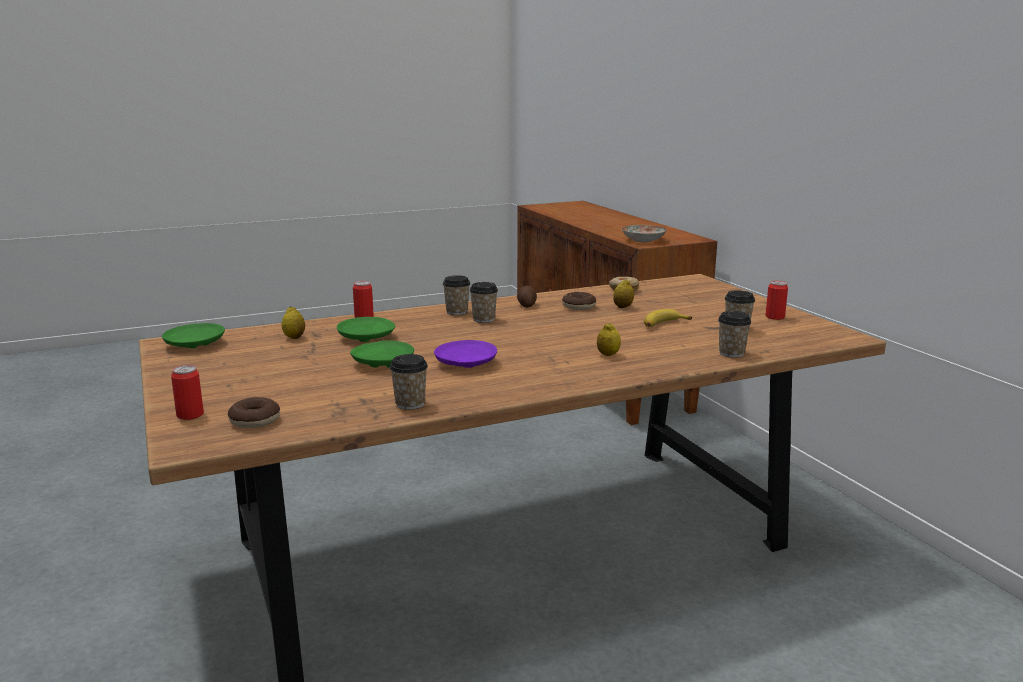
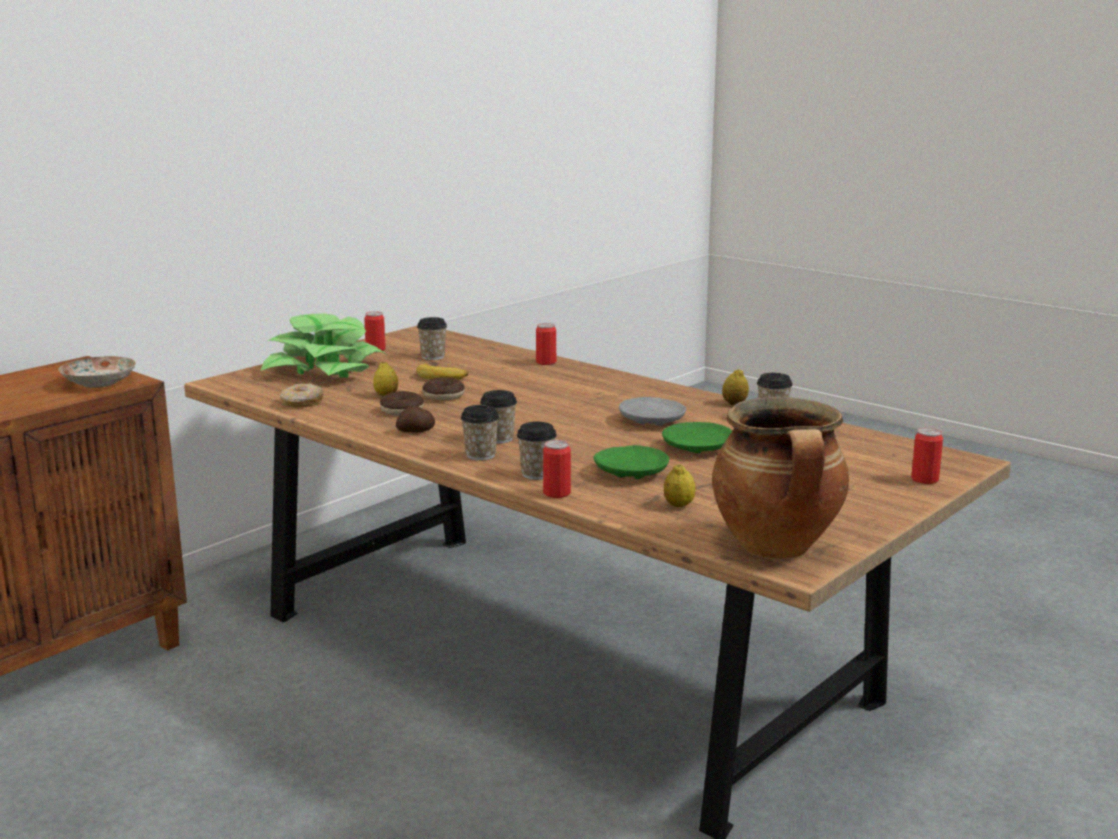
camera: 115 degrees left, 0 degrees up
green plate [162,323,225,348] -> cooking pot [712,397,849,558]
donut [228,397,280,428] -> donut moved to [423,377,465,400]
purple plate [434,340,497,368] -> grey plate [619,397,686,426]
lemon [597,323,621,356] -> lemon moved to [722,369,749,405]
cup [718,311,751,358] -> cup moved to [517,422,557,480]
none -> potted plant [260,313,386,378]
none -> can [536,323,556,365]

